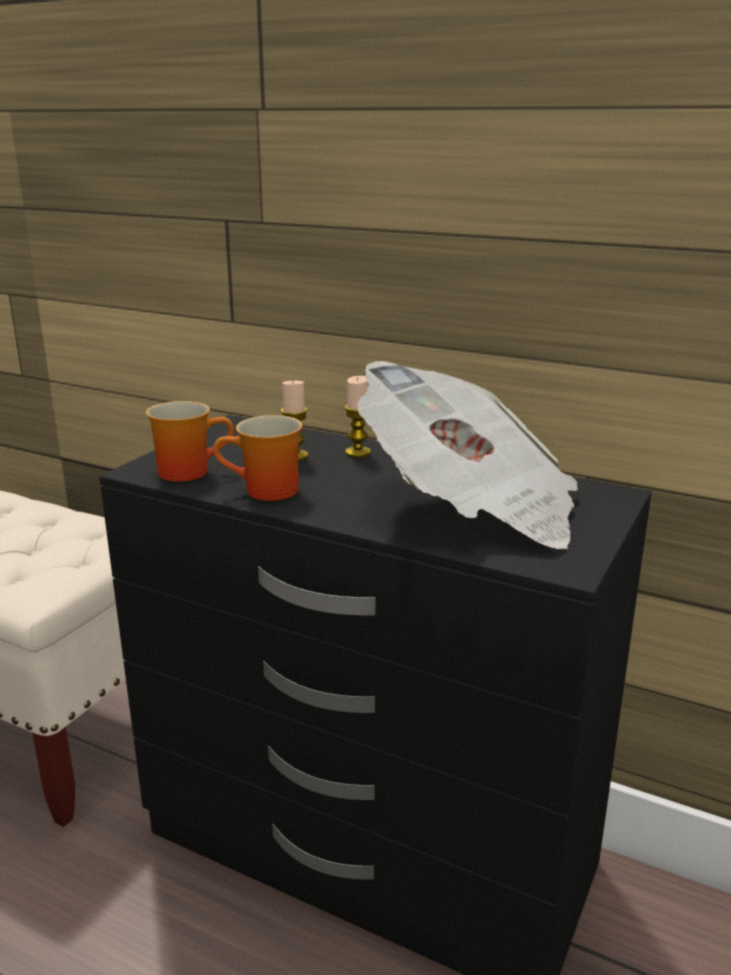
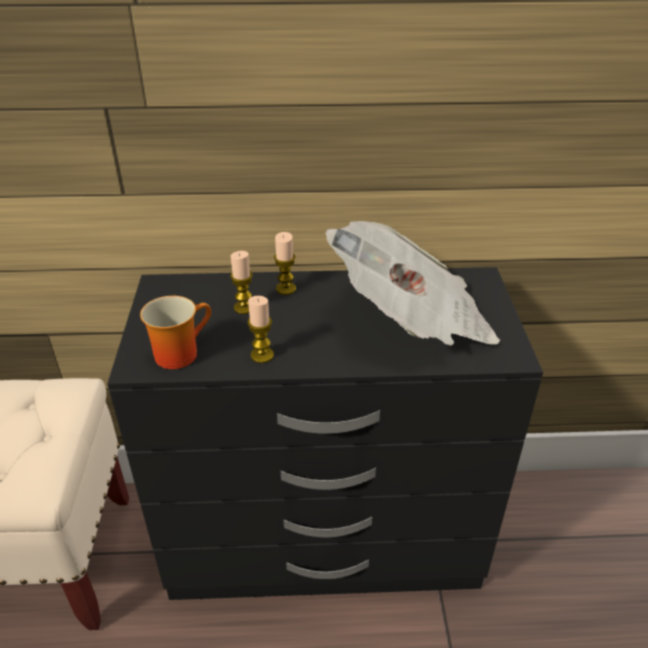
camera: 30 degrees left, 15 degrees up
mug [213,415,303,501] -> candle [247,296,274,363]

